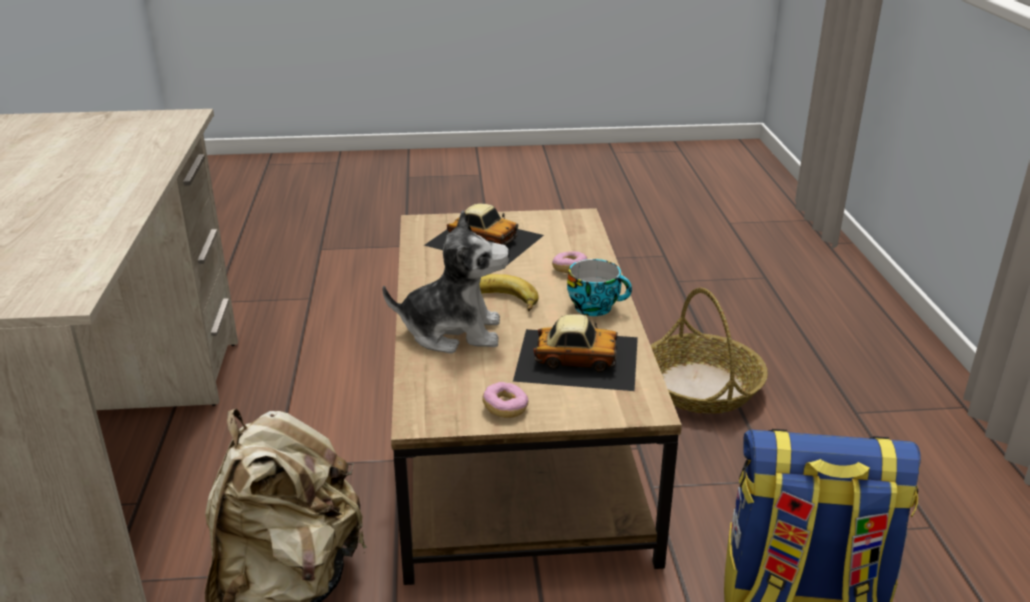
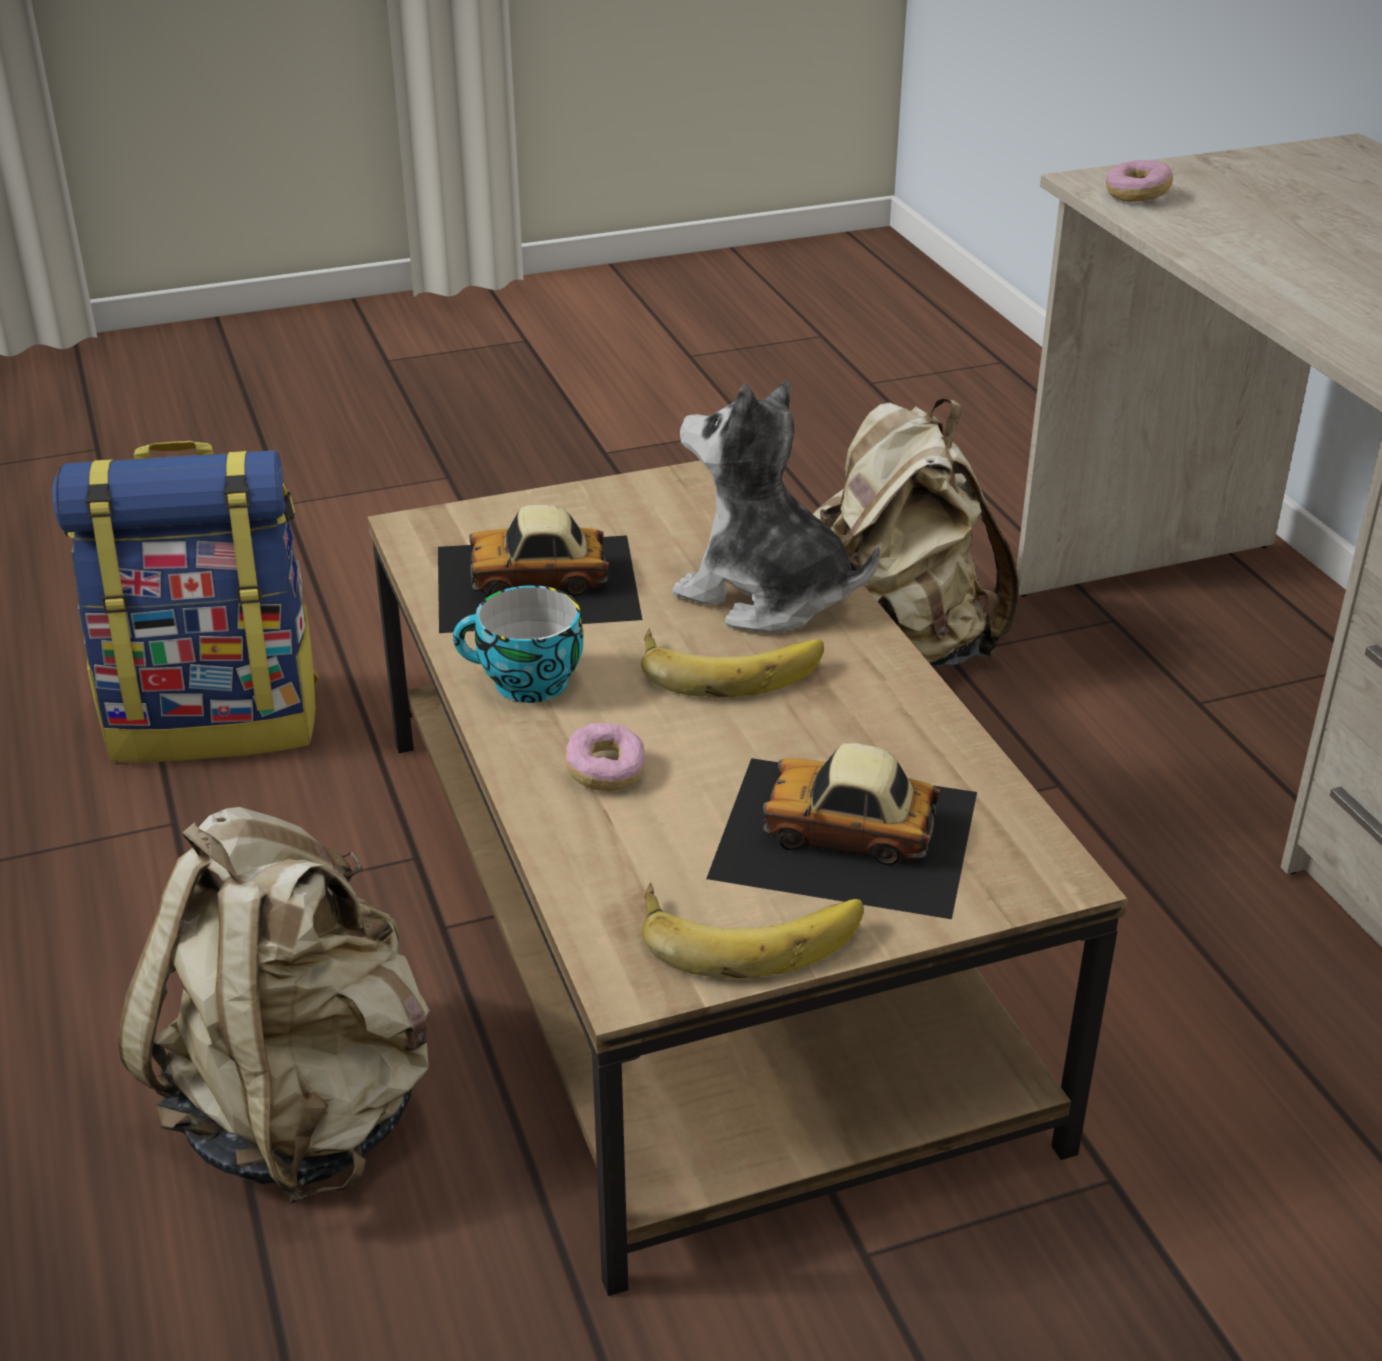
camera: 165 degrees right, 5 degrees up
plush toy [382,210,510,353] -> plush toy turned 45 degrees clockwise [672,381,880,633]
donut [482,382,528,418] -> donut moved to [1106,160,1173,202]
basket [651,288,768,414] -> beige backpack [117,807,430,1204]
none -> banana [642,882,864,979]

